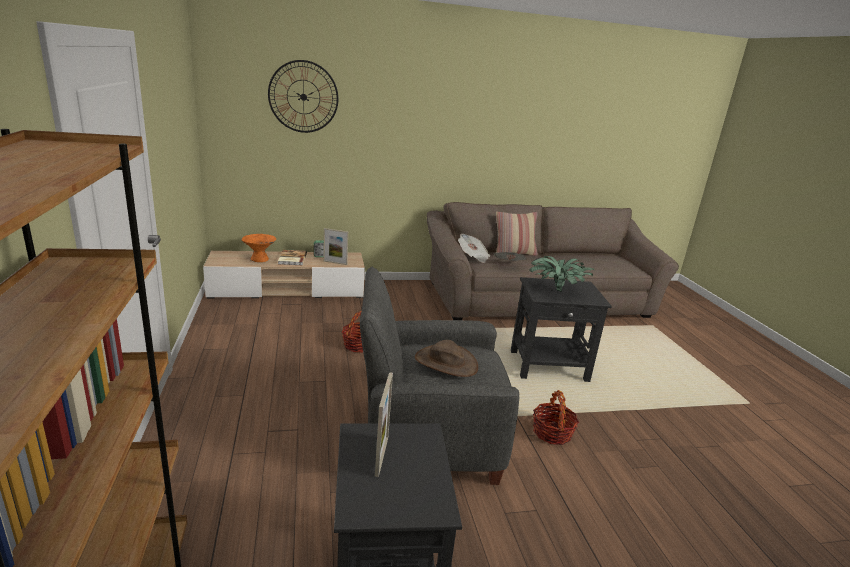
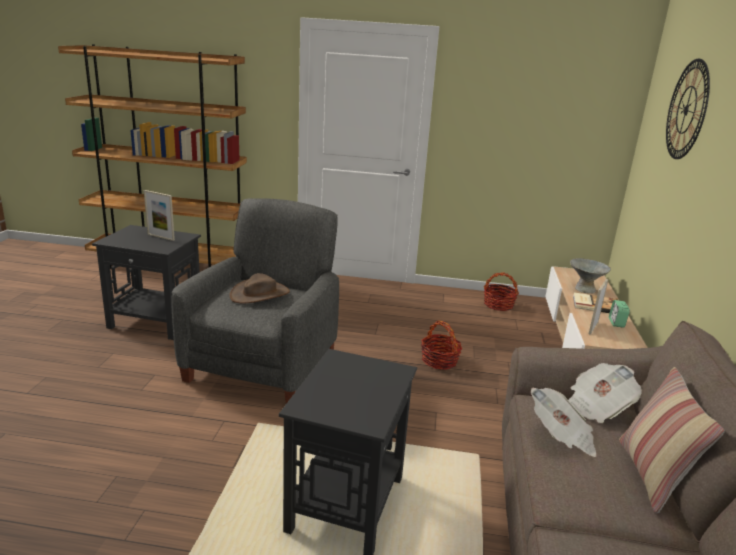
camera: 110 degrees right, 0 degrees up
orange bowl [241,234,276,262] -> grey bowl [570,258,611,294]
potted plant [529,256,595,292] -> none
basket [533,390,579,445] -> basket moved to [484,272,519,311]

